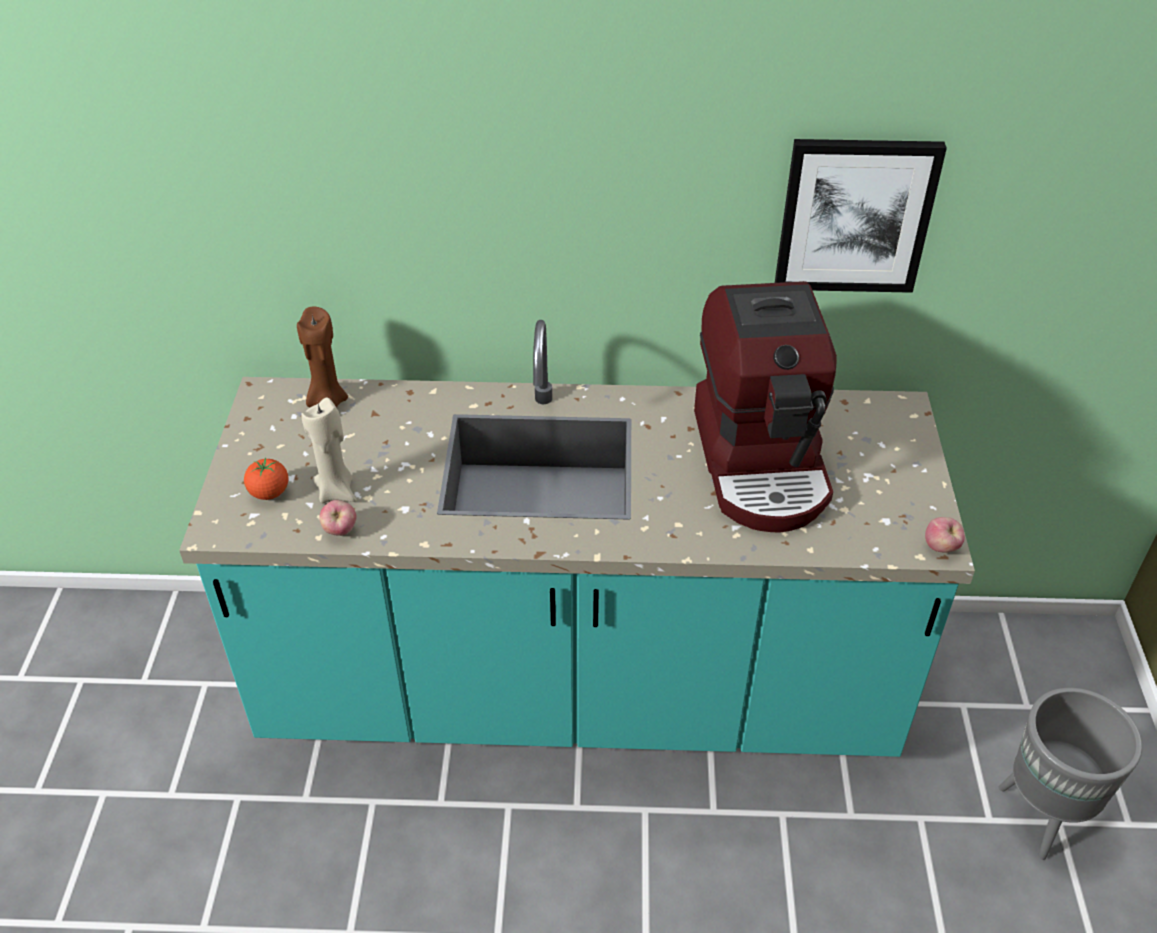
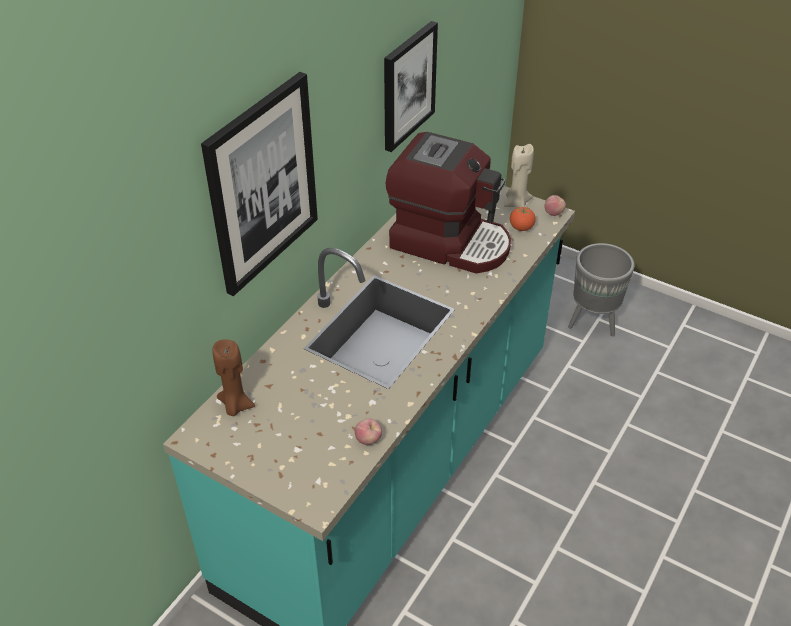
camera: 60 degrees left, 0 degrees up
tomato [244,457,288,500] -> tomato moved to [510,207,536,231]
beige candle [301,398,356,503] -> beige candle moved to [504,144,534,208]
none -> picture [201,72,318,296]

